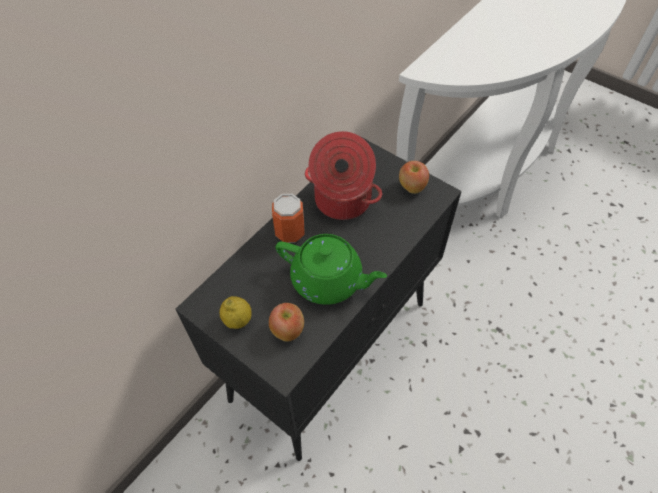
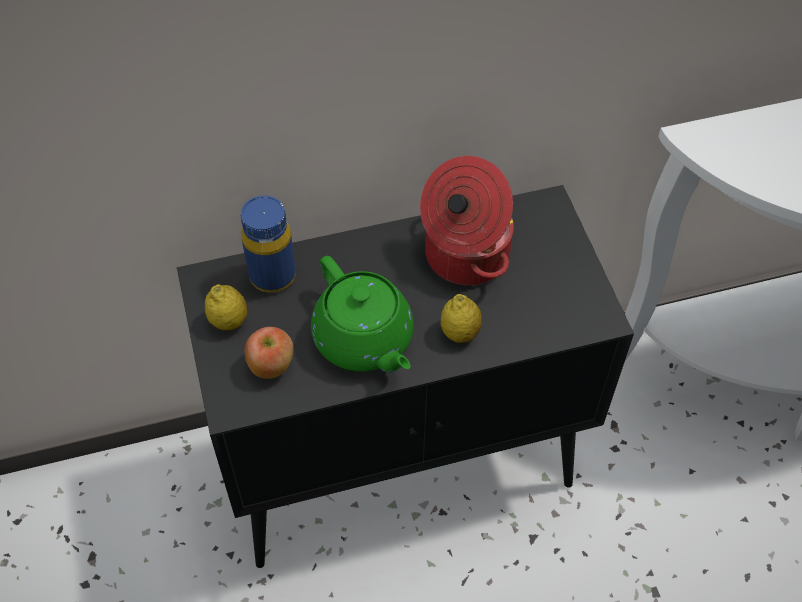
camera: 35 degrees right, 0 degrees up
can [272,194,304,243] -> none
apple [399,161,429,194] -> none
none -> blue bottle [240,195,296,293]
none -> lemon [440,294,482,343]

